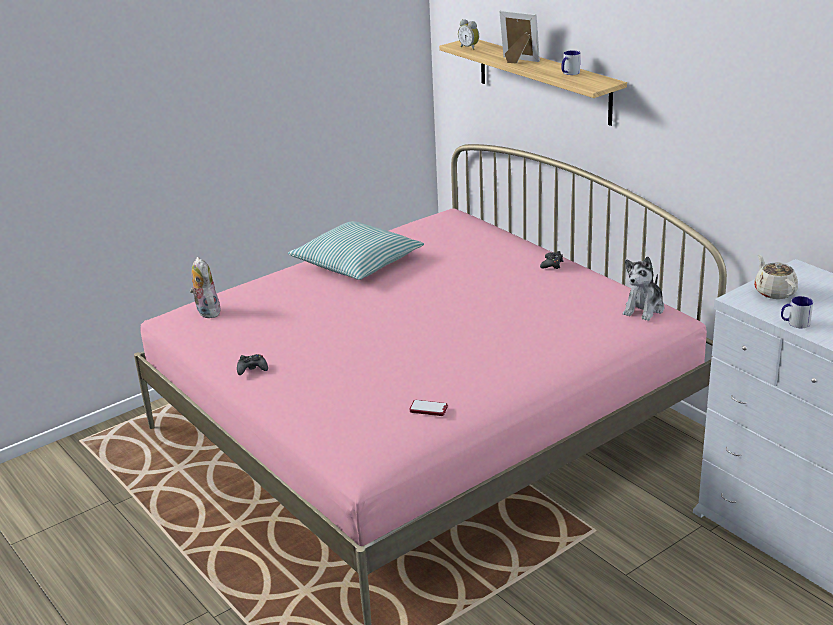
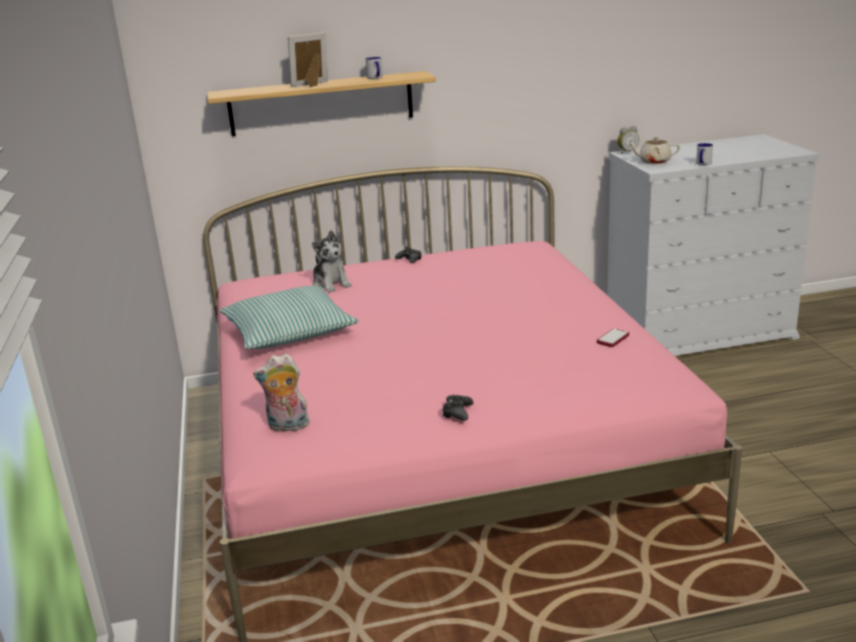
camera: 65 degrees left, 5 degrees down
alarm clock [458,19,479,50] -> alarm clock moved to [618,126,639,154]
plush toy [623,256,664,321] -> plush toy moved to [312,230,352,293]

